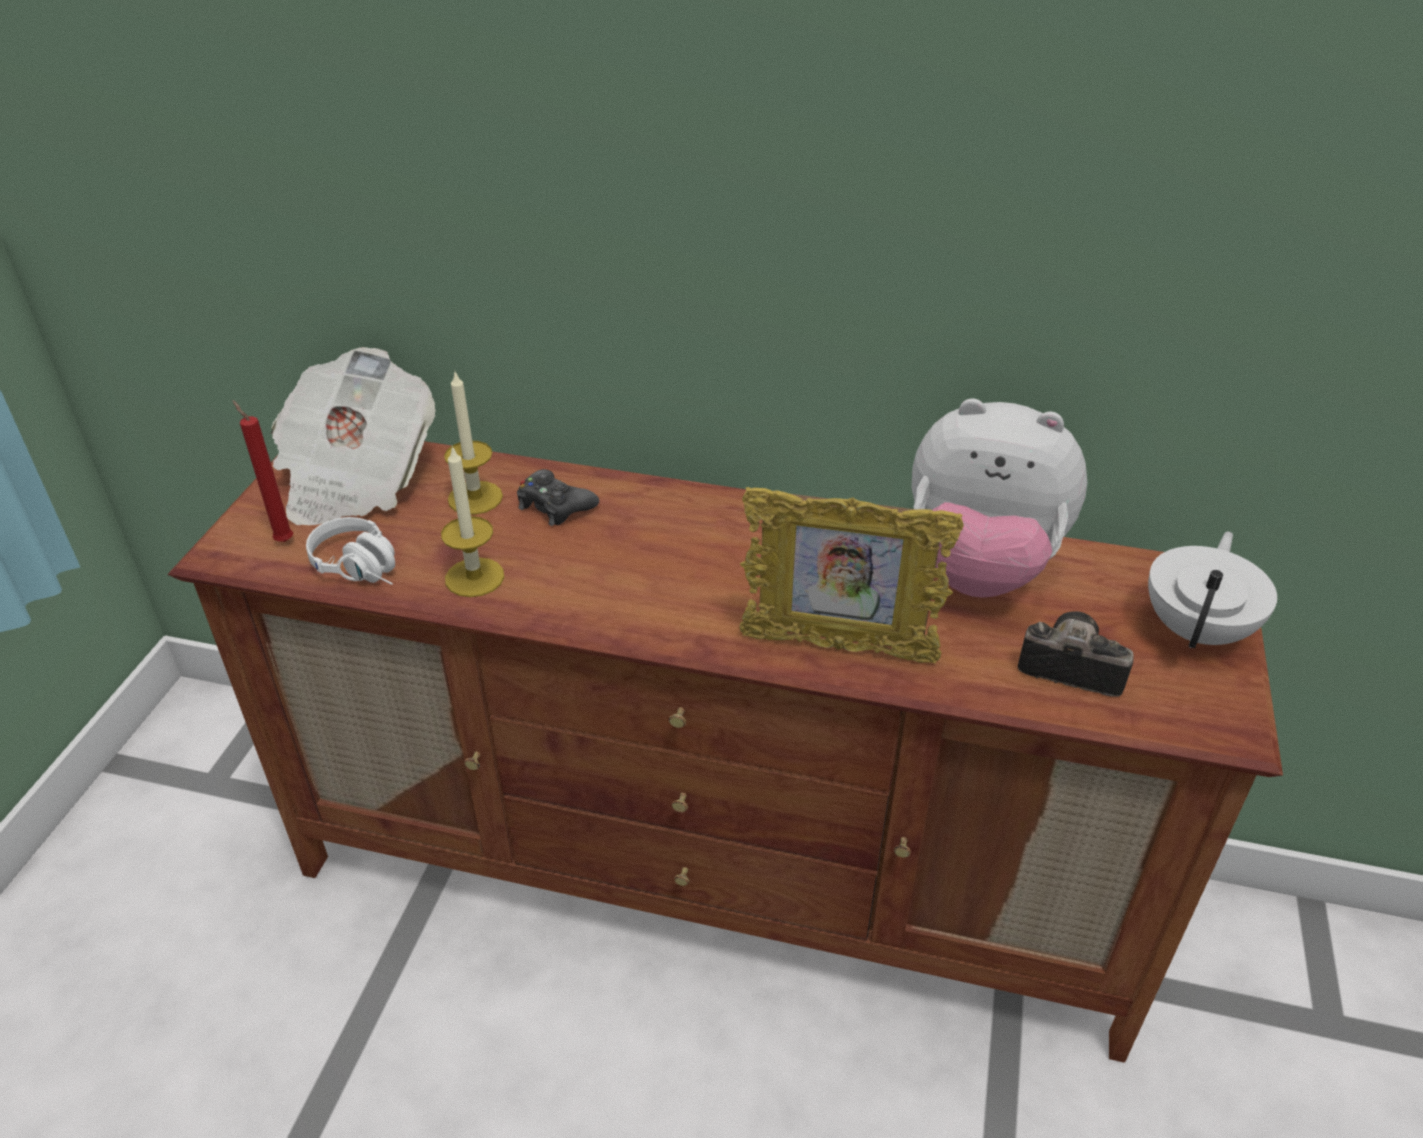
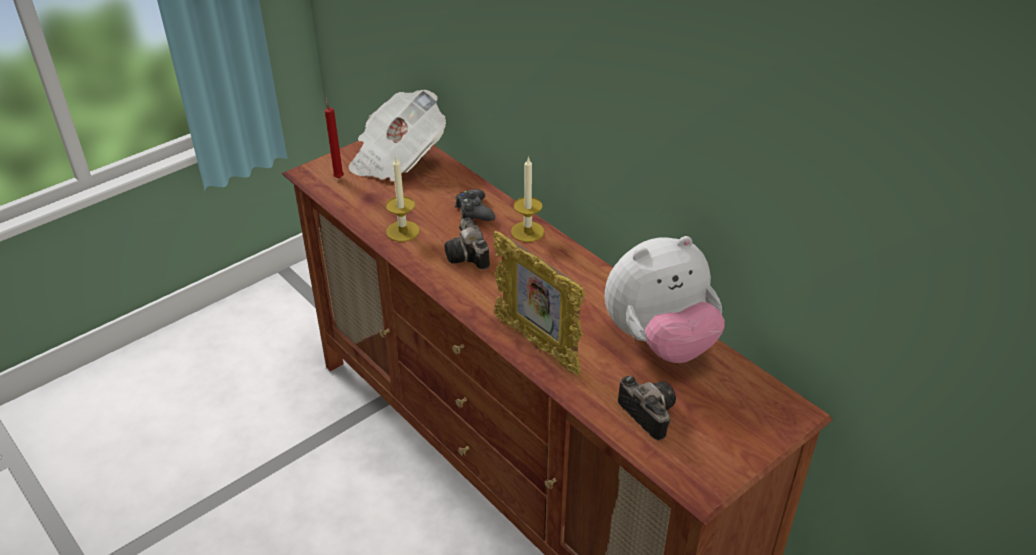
camera: 35 degrees right, 0 degrees up
white headphones [306,517,395,585] -> none
candle [444,372,503,515] -> candle moved to [511,156,545,242]
plush toy [912,398,1087,598] -> plush toy turned 75 degrees counterclockwise [605,236,725,363]
white teapot [1148,531,1277,648] -> none
none -> camera [444,218,490,270]

